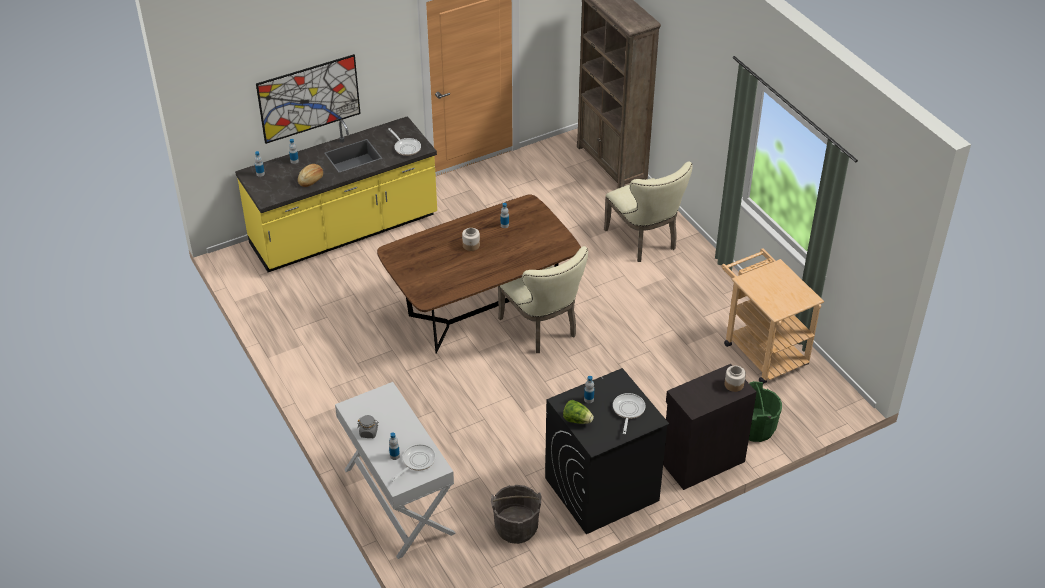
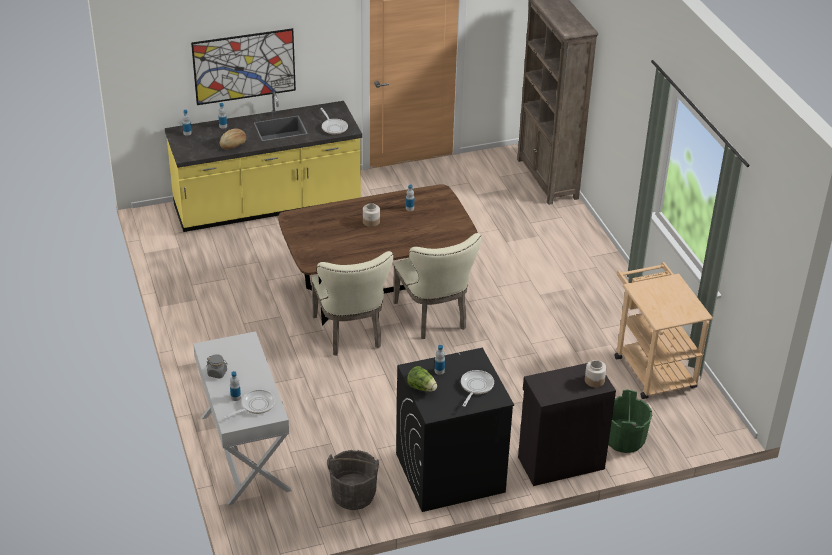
camera: 10 degrees right, 5 degrees down
beige chair [604,162,692,262] -> beige chair moved to [311,251,393,356]

